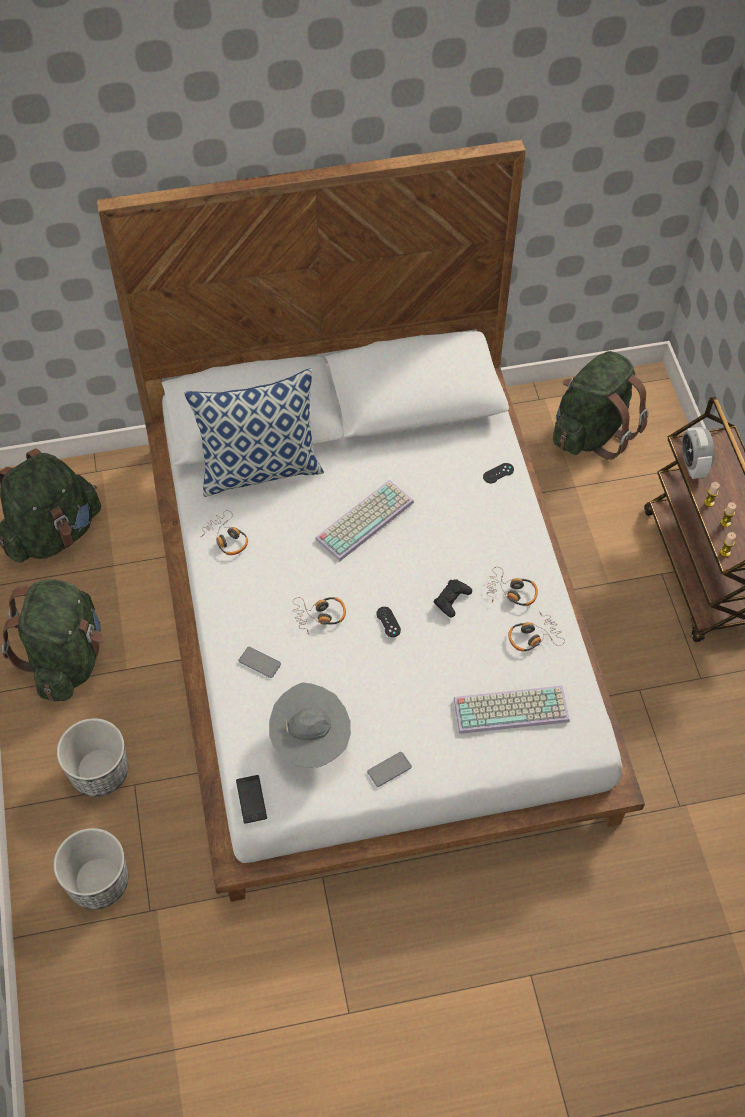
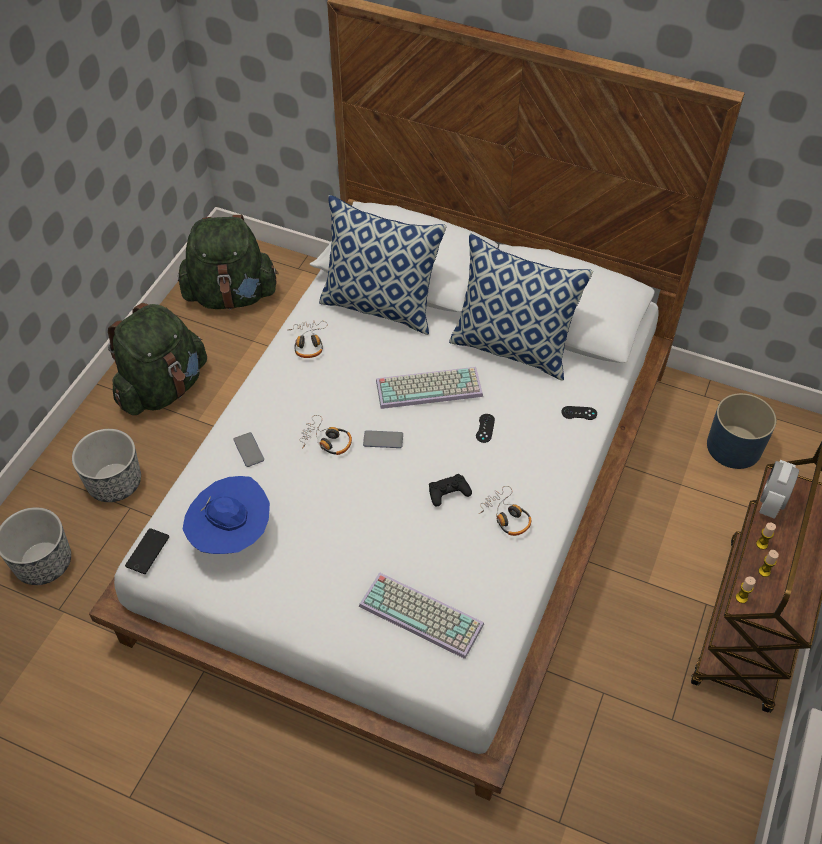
camera: 35 degrees right, 5 degrees down
grey hat [269,682,351,768] -> blue hat [183,476,270,554]
phone [367,752,412,787] -> phone moved to [363,430,403,448]
black game controller [376,607,401,637] -> black game controller moved to [476,414,495,443]
headphones [508,611,565,652] -> none
green backpack [553,351,648,460] -> blue planter [707,393,776,469]
none -> pillow [449,233,593,381]

